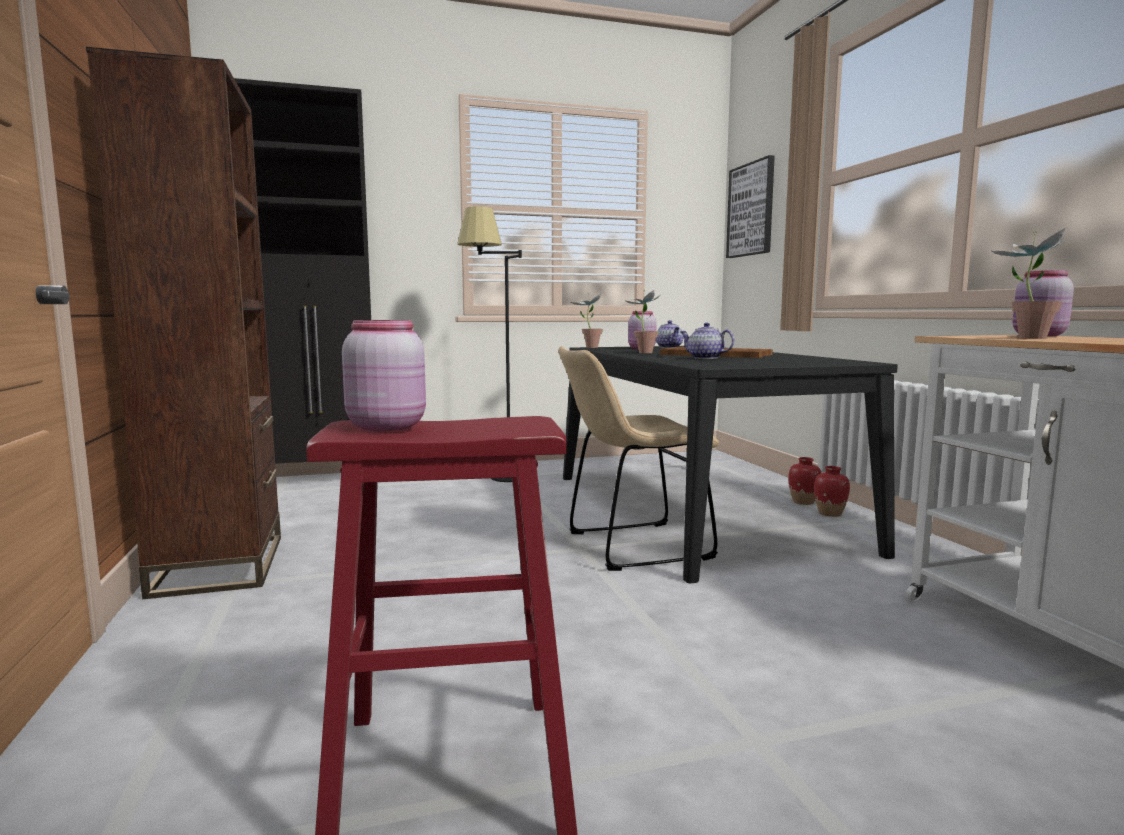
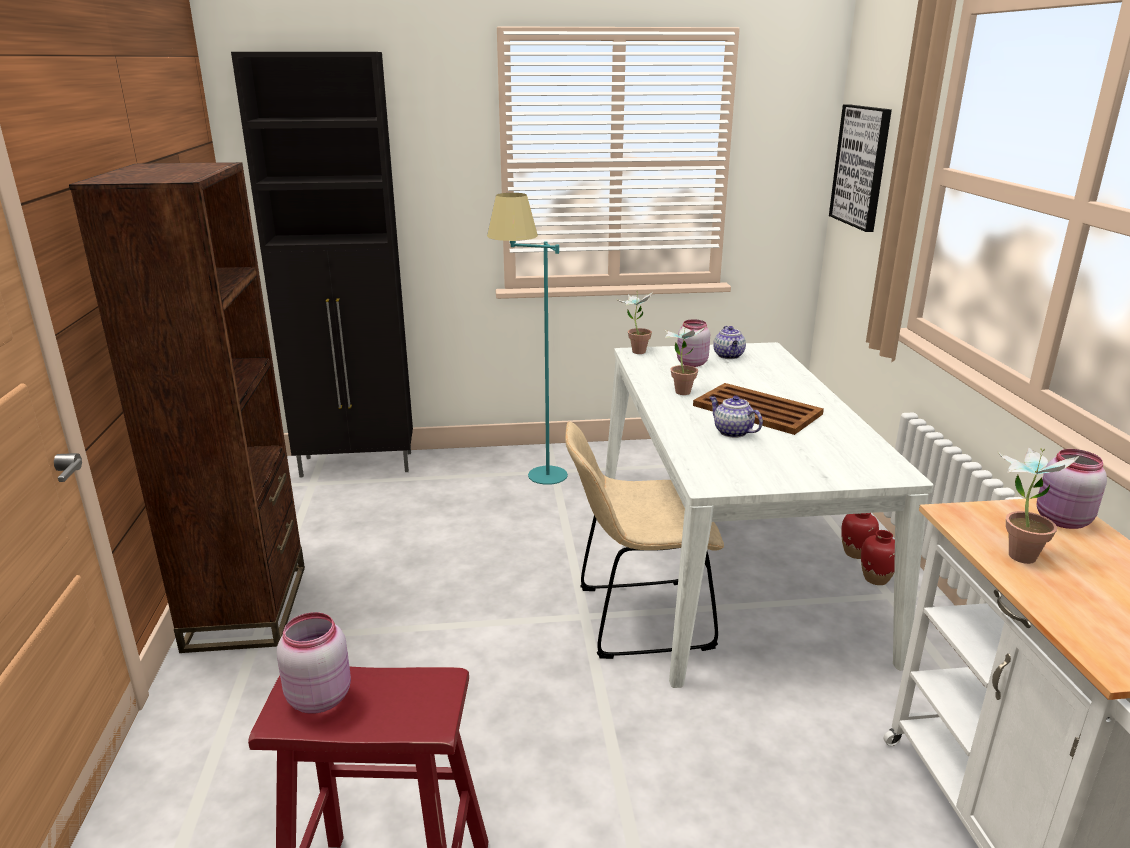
camera: 10 degrees right, 15 degrees up
black floor lamp [457,206,522,482] -> turquoise floor lamp [487,193,568,485]
black dining table [563,346,898,583] -> white dining table [605,342,934,688]

